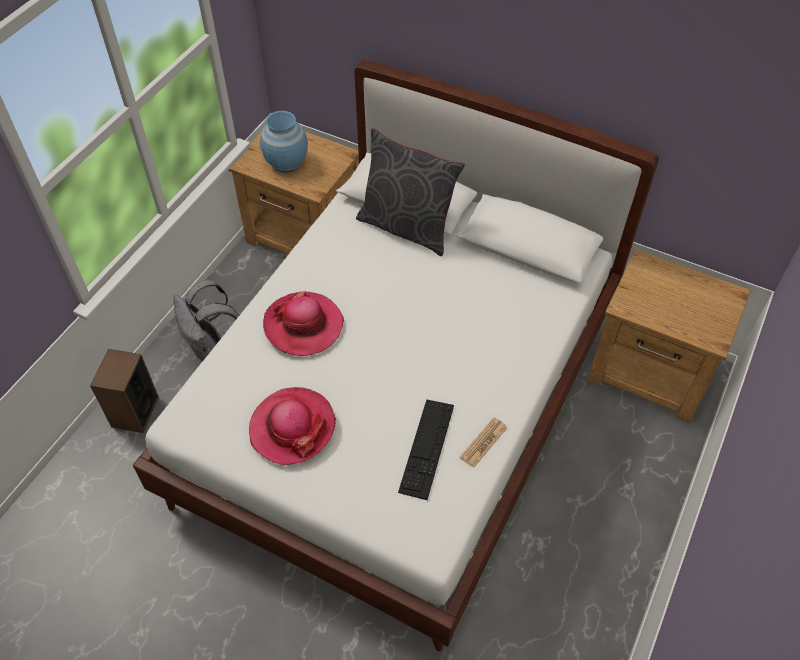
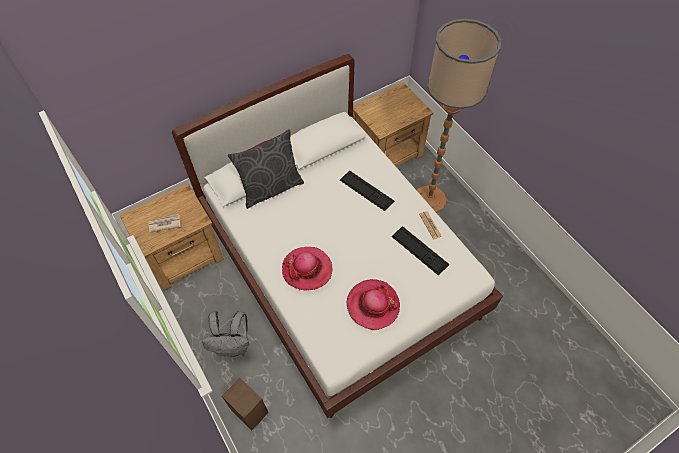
camera: 60 degrees left, 5 degrees up
blue vase [260,111,308,172] -> newspaper [148,214,180,233]
none -> keyboard [340,170,394,211]
none -> floor lamp [417,19,501,213]

